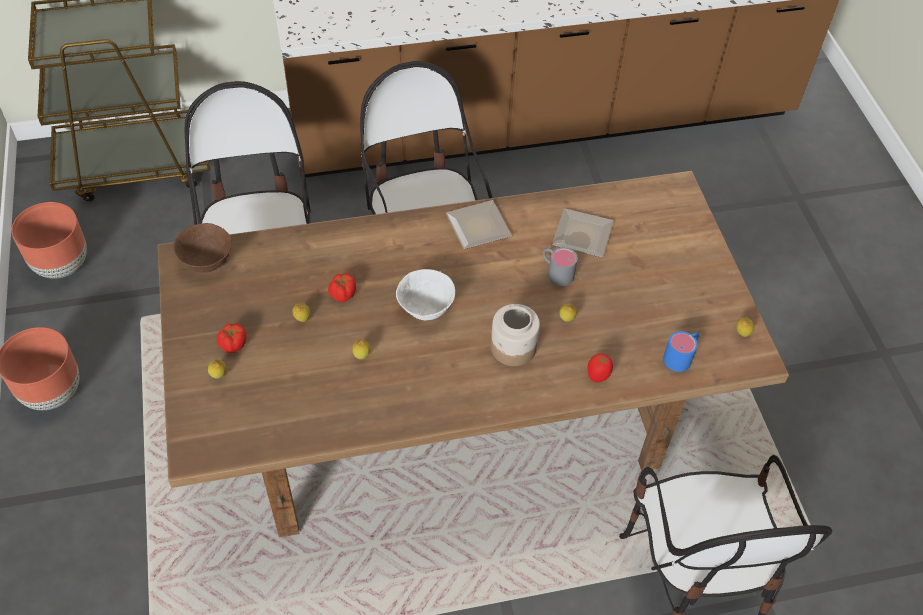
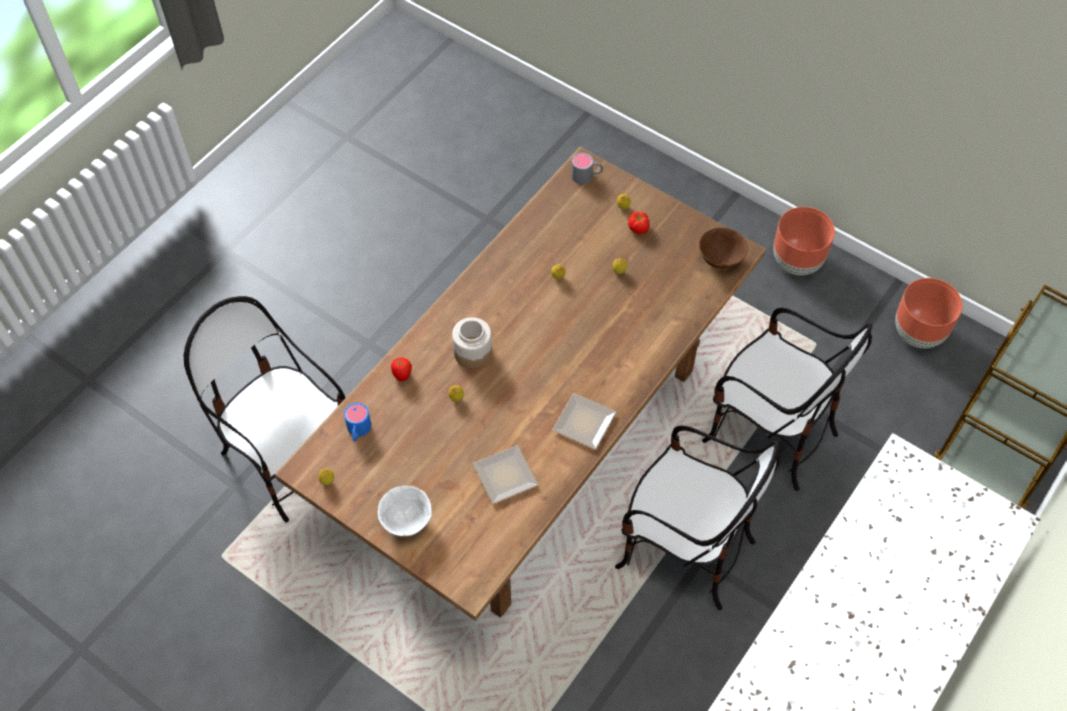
camera: 140 degrees right, 5 degrees up
tomato [328,273,356,302] -> none
white bowl [396,269,455,320] -> white bowl moved to [378,486,432,536]
grey mug [543,247,578,286] -> grey mug moved to [571,153,603,184]

